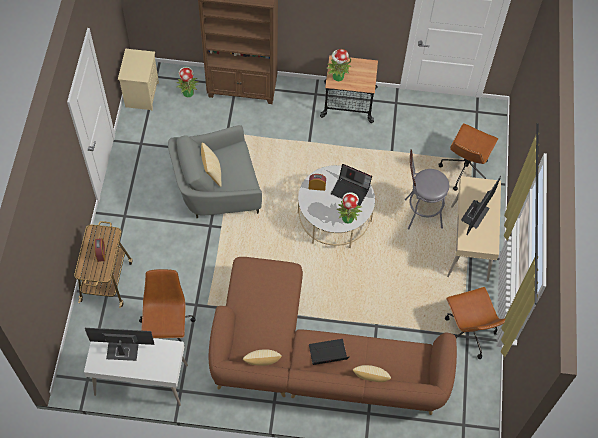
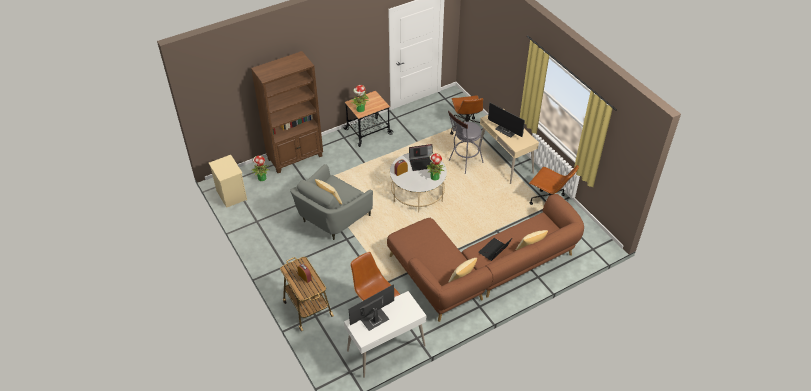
camera: 35 degrees left, 15 degrees down
monitor [461,176,501,235] -> monitor turned 135 degrees clockwise [488,103,525,138]

